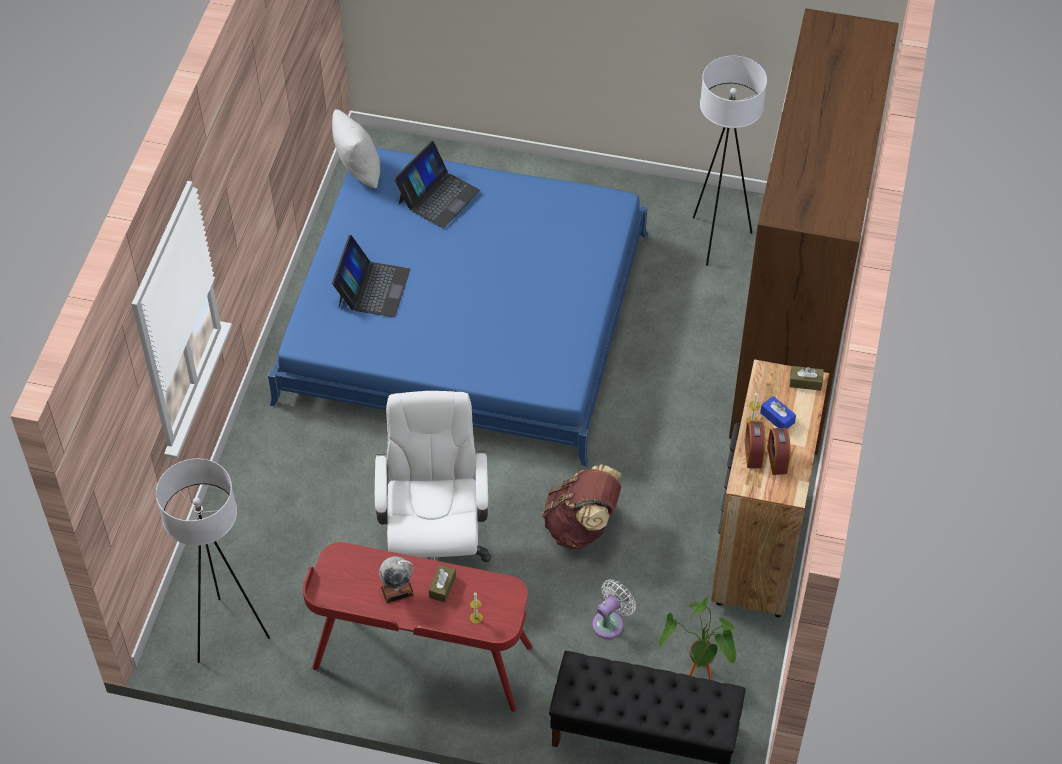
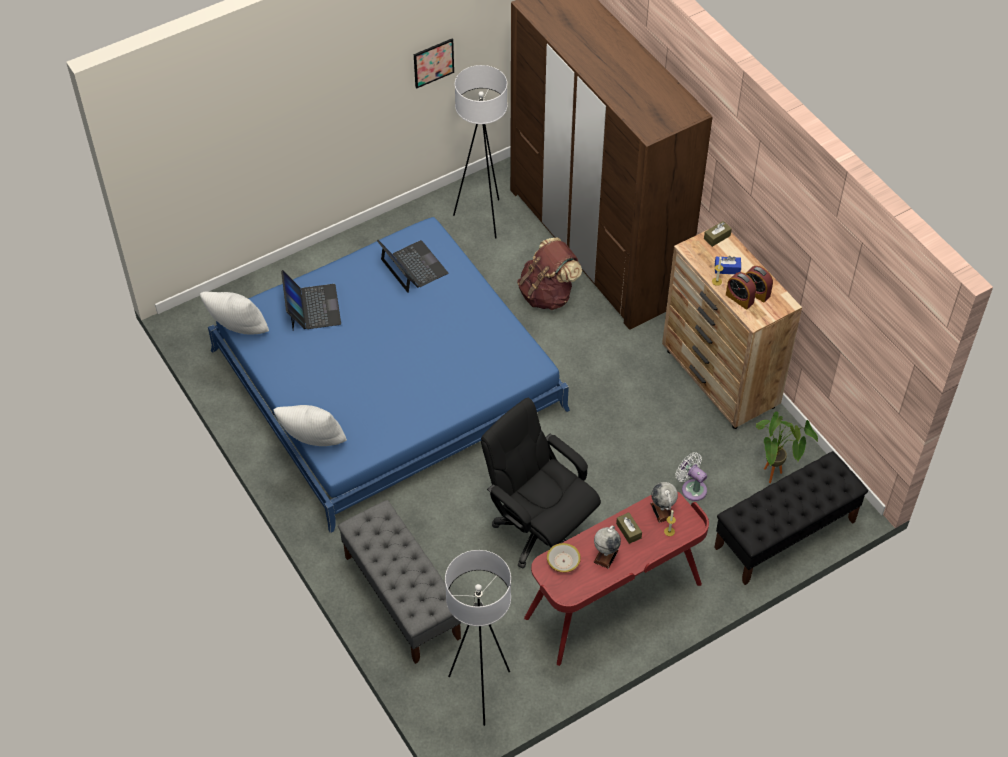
camera: 45 degrees left, 0 degrees up
laptop [332,235,411,317] -> laptop moved to [377,240,448,293]
white office chair [375,391,491,562] -> black office chair [481,398,601,568]
brown backpack [542,464,622,549] -> brown backpack moved to [517,237,582,310]
white fan [592,579,636,639] -> white fan turned 45 degrees counterclockwise [675,452,707,501]
none -> white pillow [274,405,347,446]
none -> grey bench [338,500,461,664]
none -> picture [414,39,454,89]
none -> bowl [547,543,581,573]
none -> globe [650,482,678,523]

